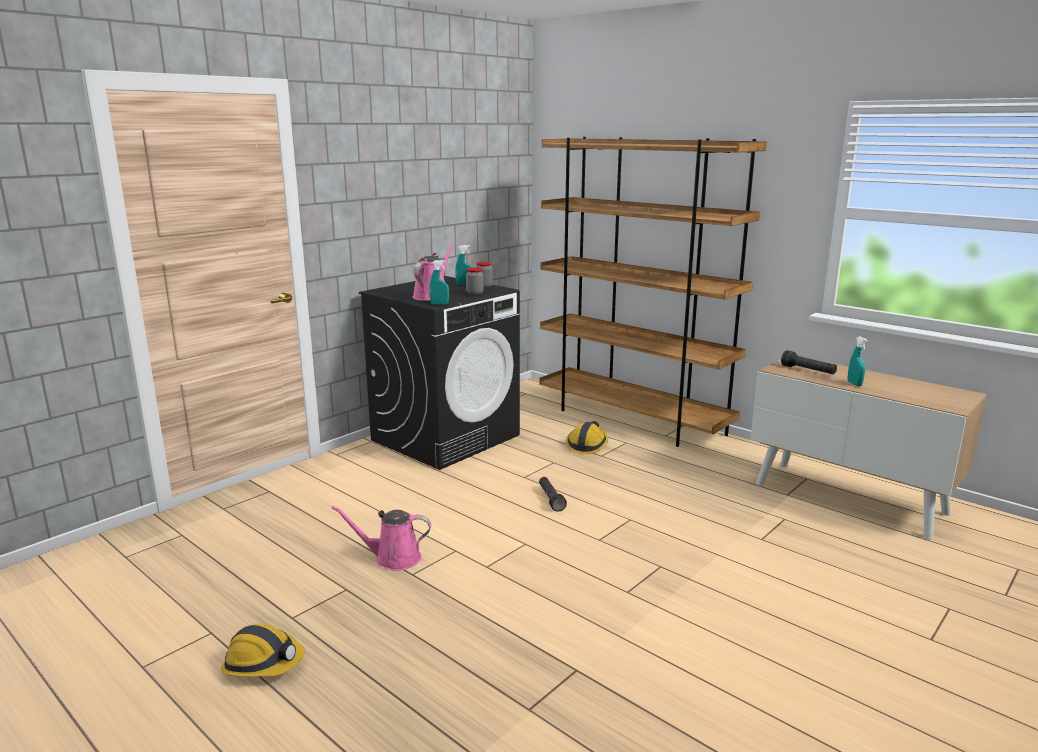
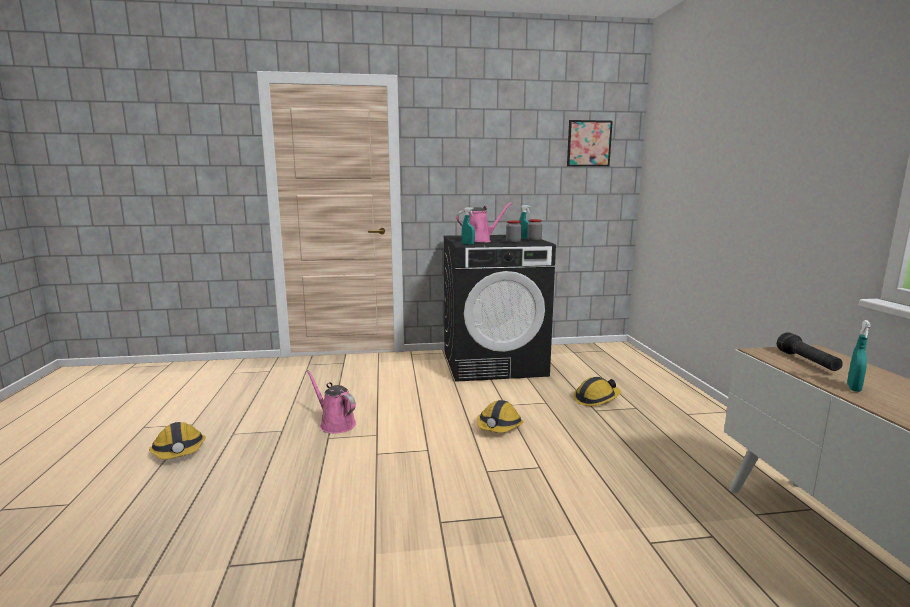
camera: 40 degrees right, 5 degrees down
brown bookcase [539,137,767,447] -> none
black flashlight [539,477,567,512] -> hard hat [477,400,524,433]
none -> picture [567,120,613,167]

